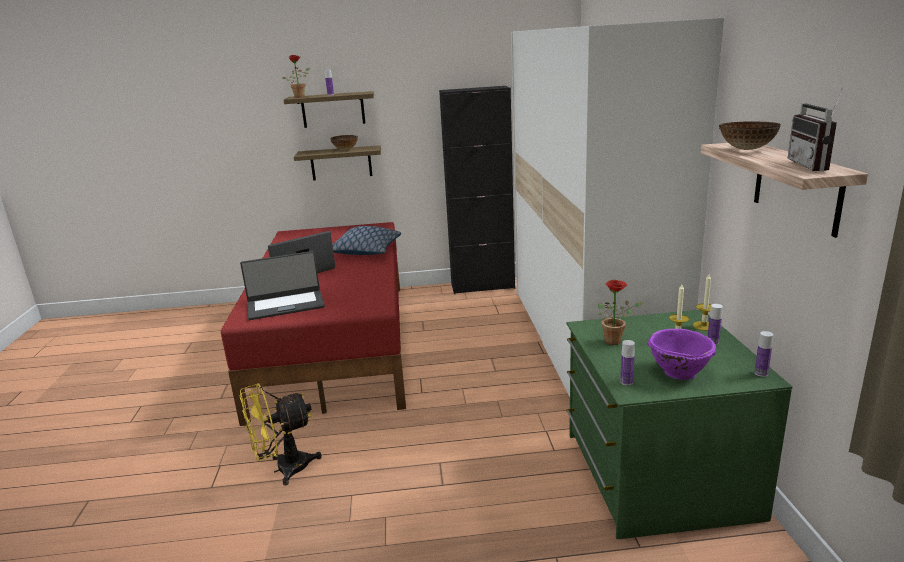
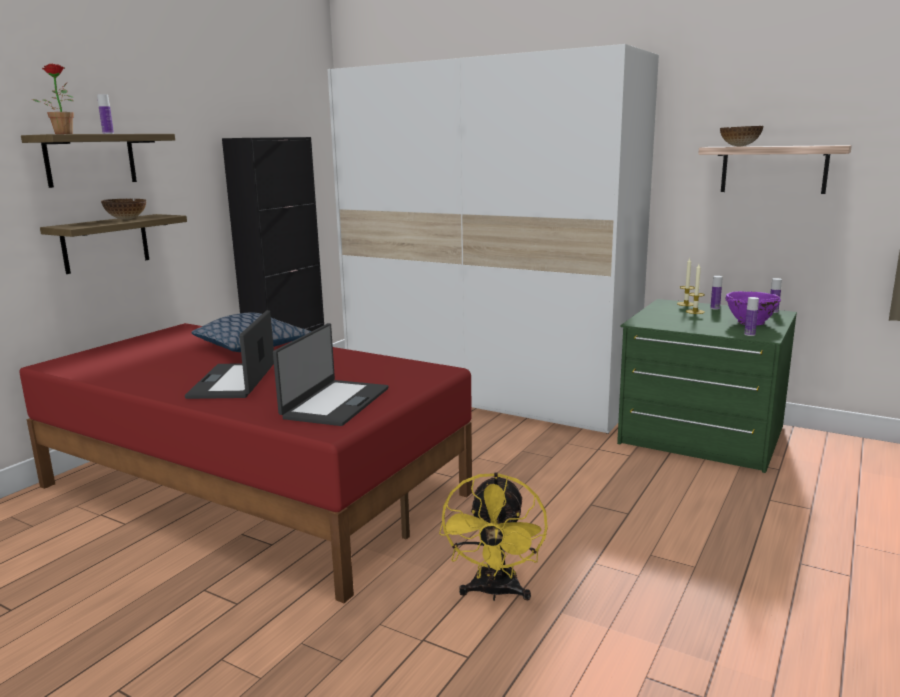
camera: 55 degrees left, 5 degrees down
potted plant [598,280,643,345] -> none
radio [788,88,843,172] -> none

